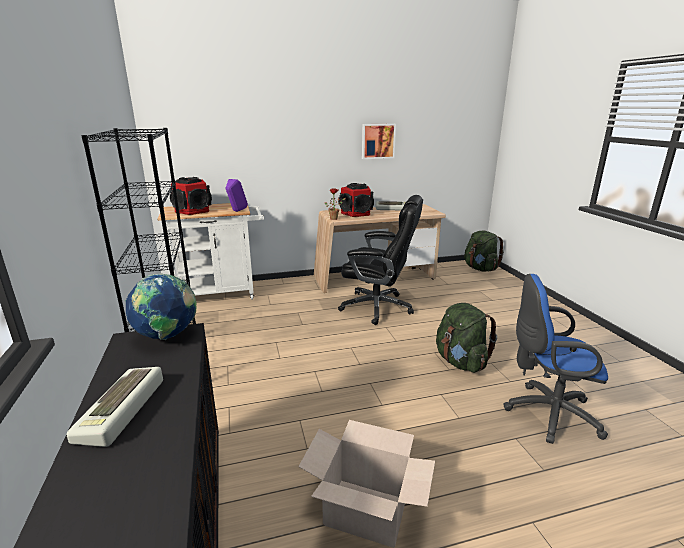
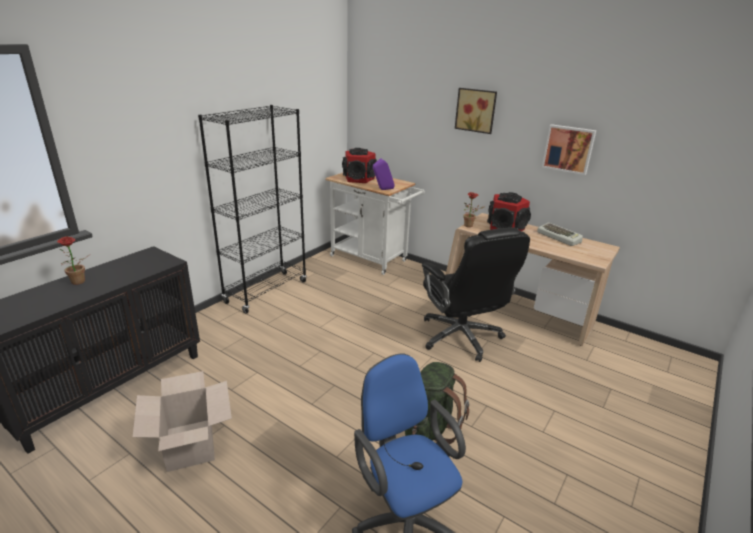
camera: 50 degrees right, 5 degrees up
keyboard [67,367,163,447] -> potted plant [57,236,91,285]
globe [125,273,197,340] -> none
green backpack [464,231,504,272] -> none
none -> picture [455,88,497,134]

